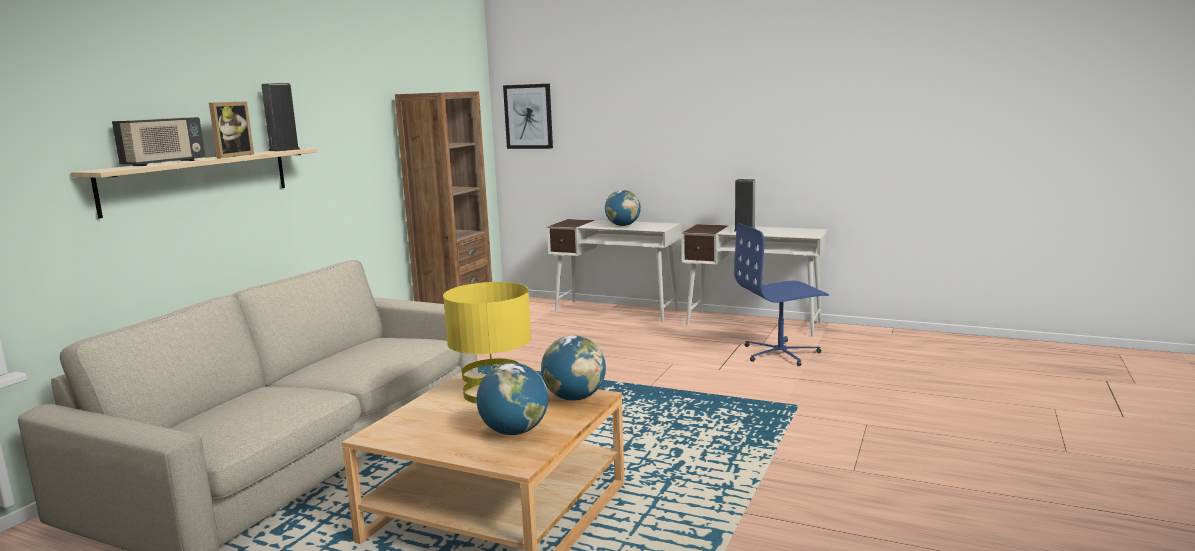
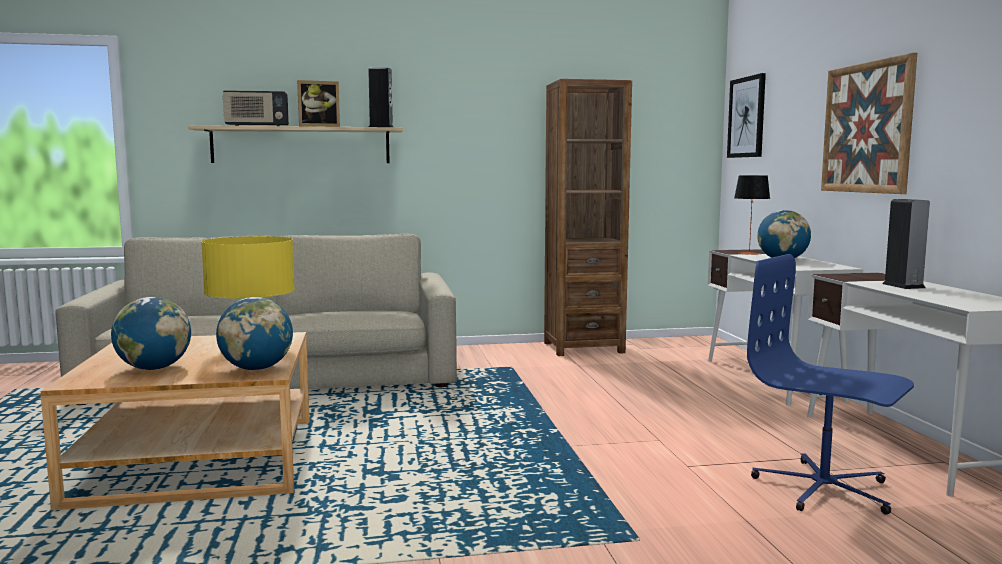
camera: 55 degrees right, 5 degrees down
none -> table lamp [734,175,770,255]
none -> picture [821,53,917,194]

